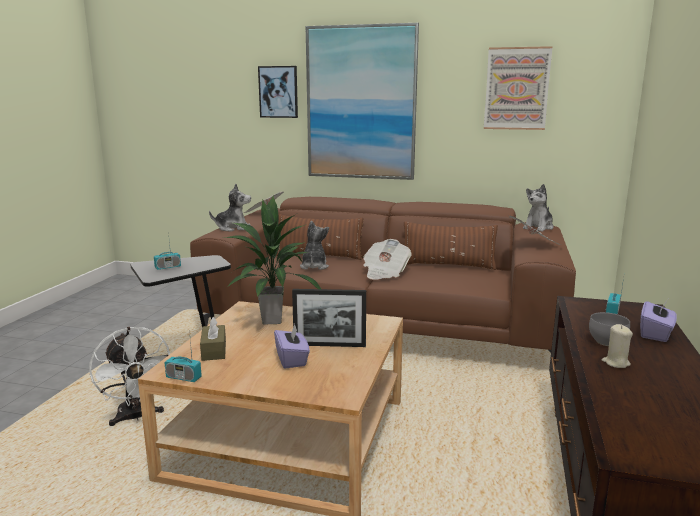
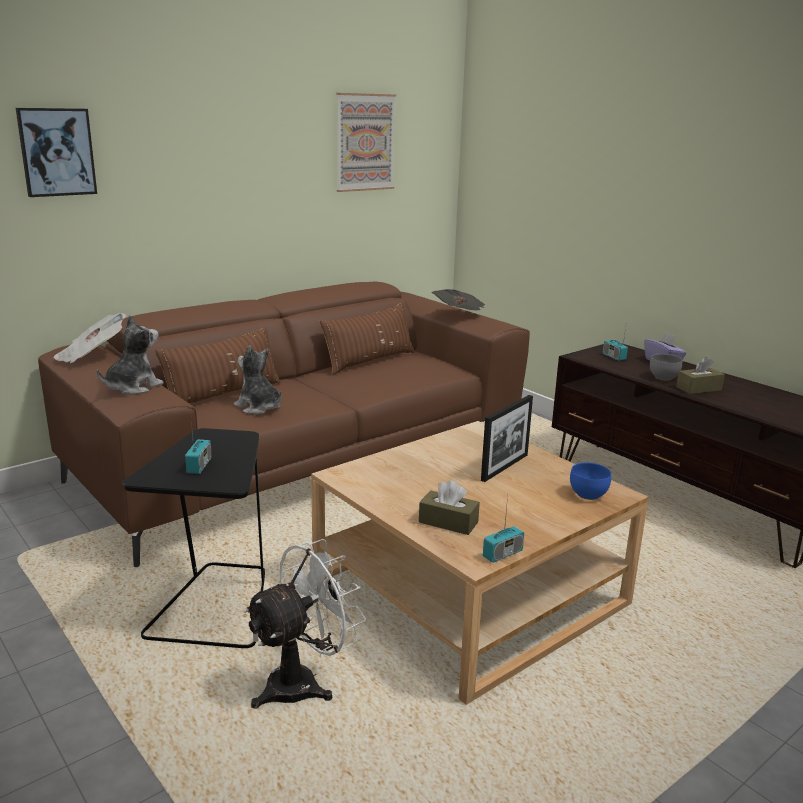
camera: 55 degrees left, 5 degrees up
white fan [89,327,170,426] -> white fan turned 45 degrees counterclockwise [244,539,366,709]
potted plant [224,196,321,324] -> none
purple tissue box [274,324,310,369] -> none
picture [306,23,419,180] -> none
newspaper [363,239,412,280] -> none
plush toy [523,184,554,232] -> none
beige candle [602,324,633,368] -> brown tissue box [676,357,725,394]
none -> blue bowl [570,462,611,500]

